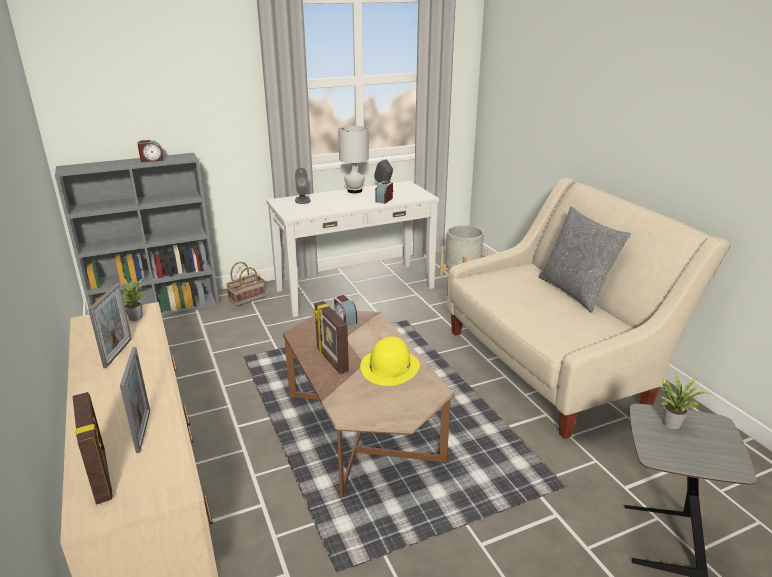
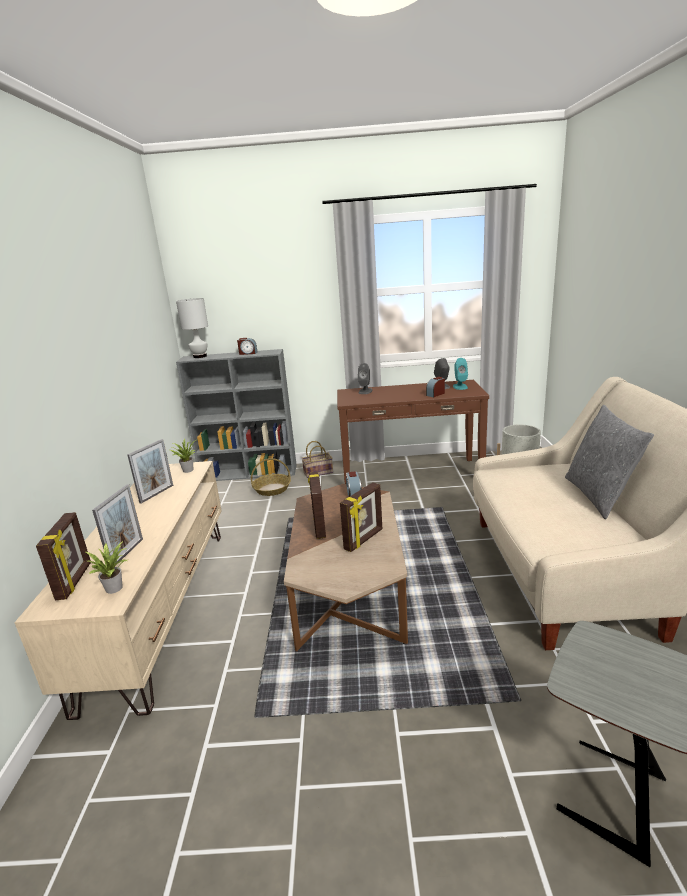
camera: 25 degrees right, 5 degrees down
white console table [266,181,439,317] -> brown console table [337,380,489,484]
white table lamp [338,126,369,193] -> white table lamp moved to [176,298,208,358]
yellow hat [360,337,420,386] -> picture frame [340,482,382,552]
potted plant [660,373,712,429] -> potted plant moved to [86,541,127,594]
none -> basket [251,458,291,496]
none -> turquoise speaker [453,358,468,390]

